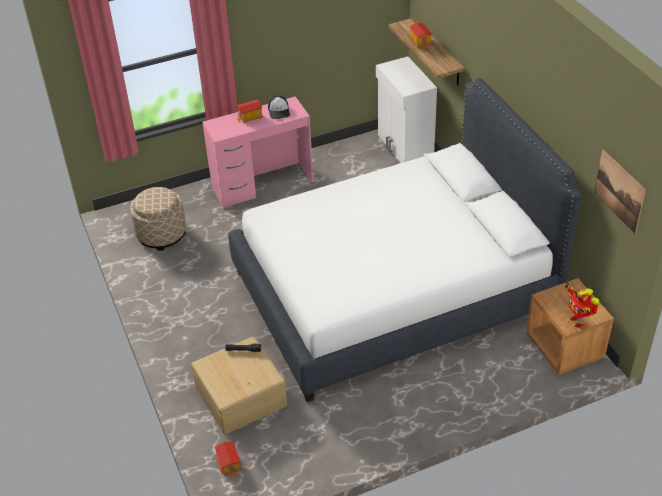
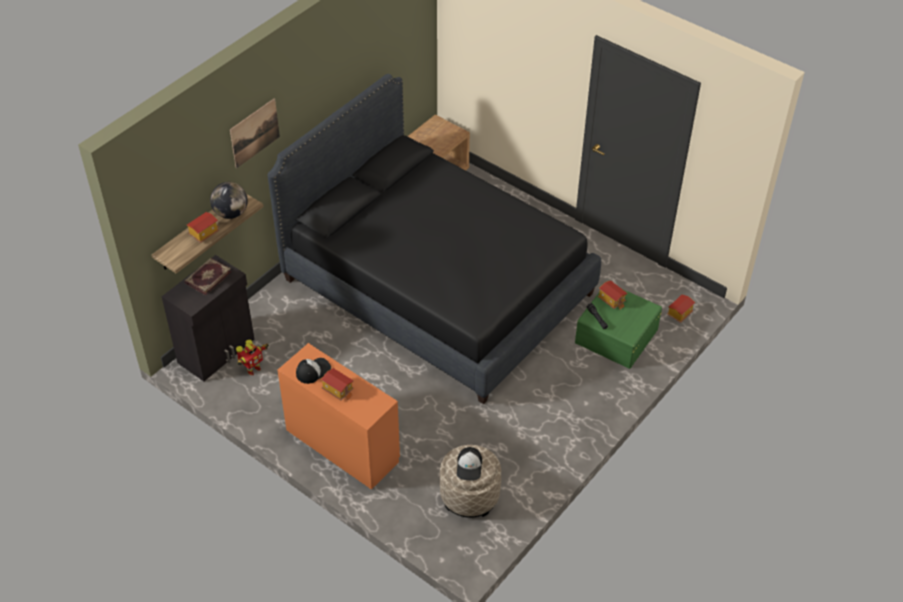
camera: 120 degrees left, 5 degrees up
beige storage box [191,337,287,434] -> green storage box [575,290,662,369]
pink desk [202,97,313,208] -> orange desk [277,343,400,490]
white bed [228,78,582,402] -> black bed [268,74,601,404]
white cabinet [376,56,437,163] -> black cabinet [162,255,254,381]
toy robot [565,282,599,327] -> toy robot moved to [236,340,269,375]
picture [594,150,646,234] -> picture moved to [230,98,280,169]
none -> book [184,258,231,295]
none -> globe [210,182,248,219]
none -> cap [457,447,482,480]
none -> toy house [598,280,628,309]

